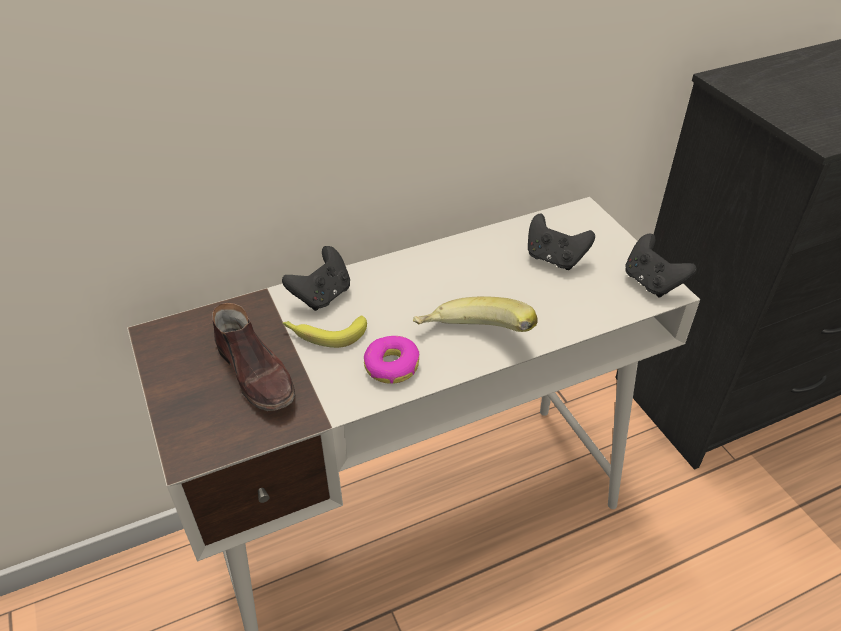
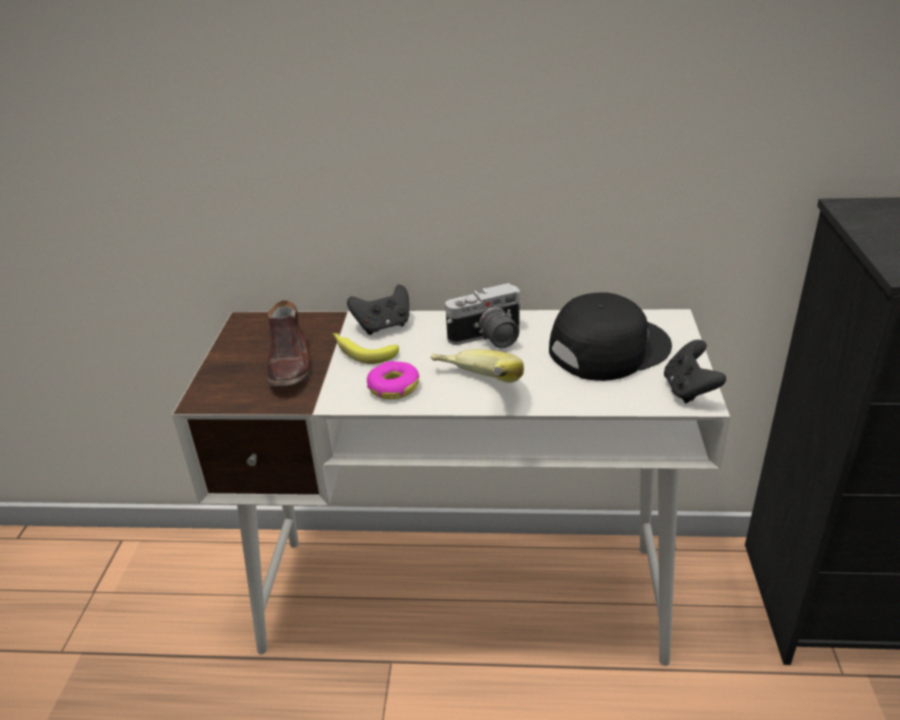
camera: 30 degrees right, 10 degrees down
black game controller [528,214,595,270] -> black cap [549,292,672,381]
none -> camera [445,283,524,348]

